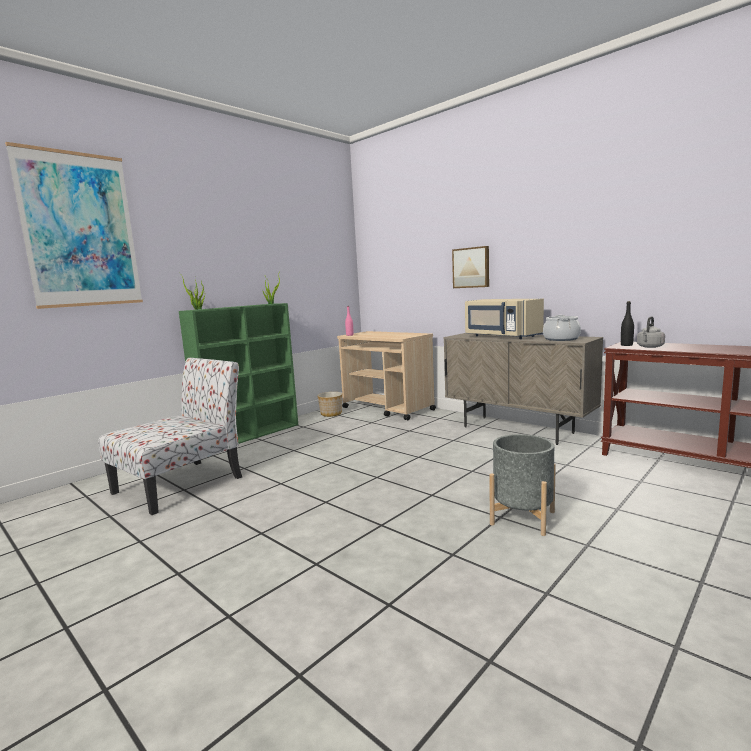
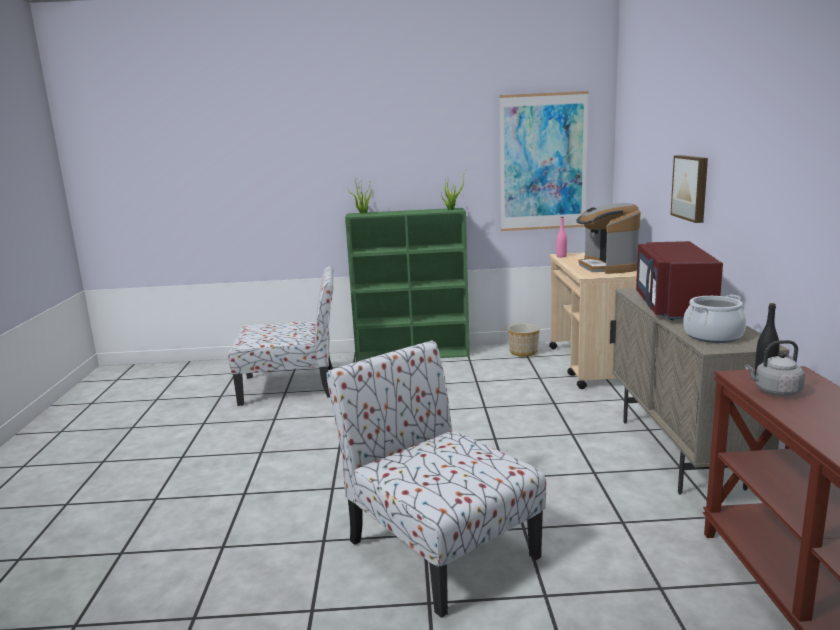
camera: 45 degrees right, 5 degrees up
picture [5,142,143,309] -> picture moved to [499,91,589,231]
beige microwave [465,299,544,339] -> red microwave [636,241,723,320]
grey planter [489,434,556,536] -> chair [326,341,546,618]
none -> coffee machine [576,203,641,274]

